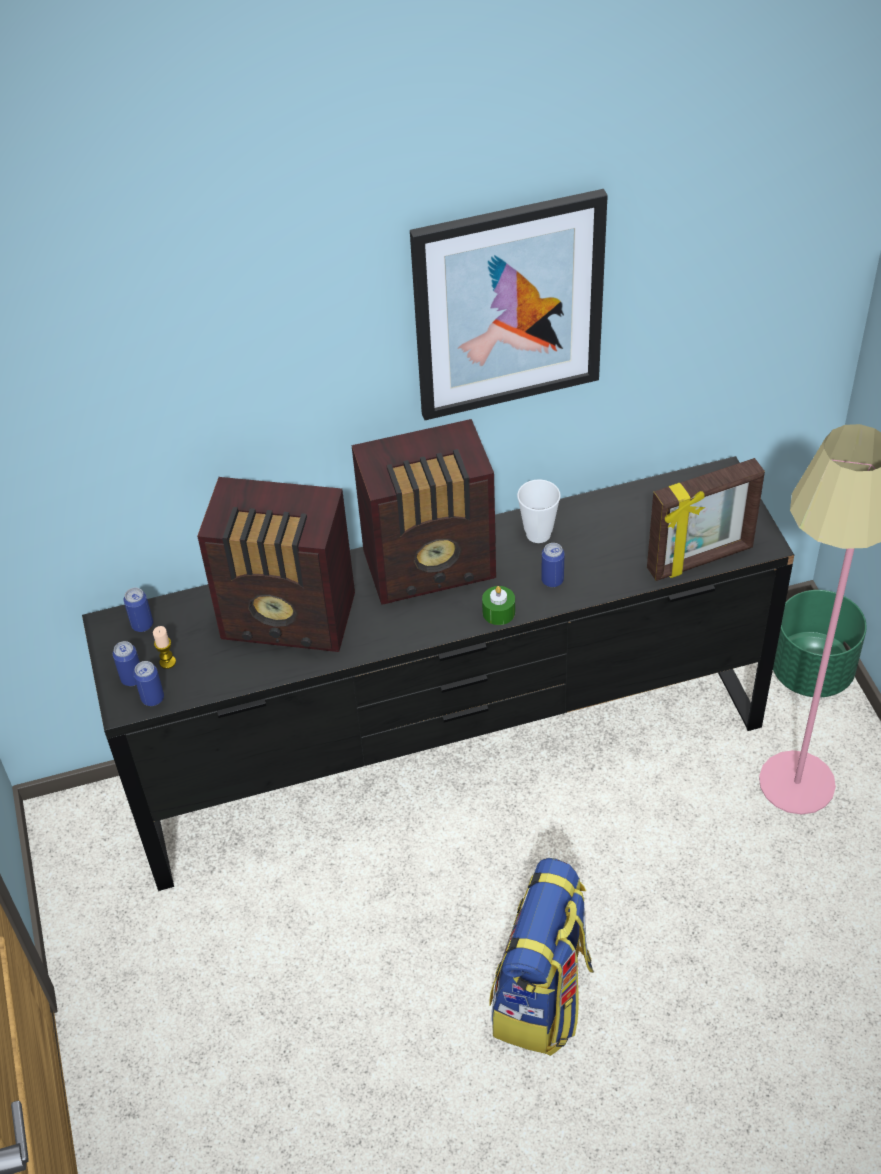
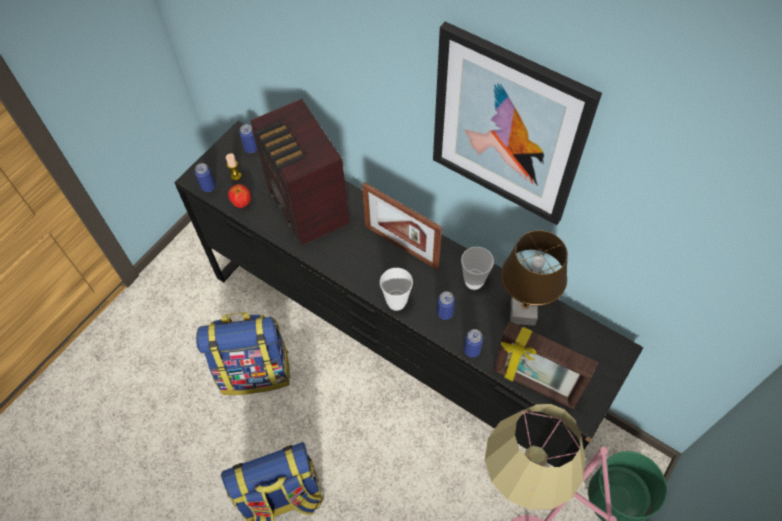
camera: 50 degrees right, 10 degrees up
can [113,641,140,686] -> can moved to [464,329,483,358]
radio [352,419,496,605] -> picture frame [362,182,442,269]
green candle [482,586,515,625] -> cup [380,268,413,311]
none -> backpack [196,312,290,395]
none -> apple [228,184,251,208]
none -> brown table lamp [501,230,568,326]

